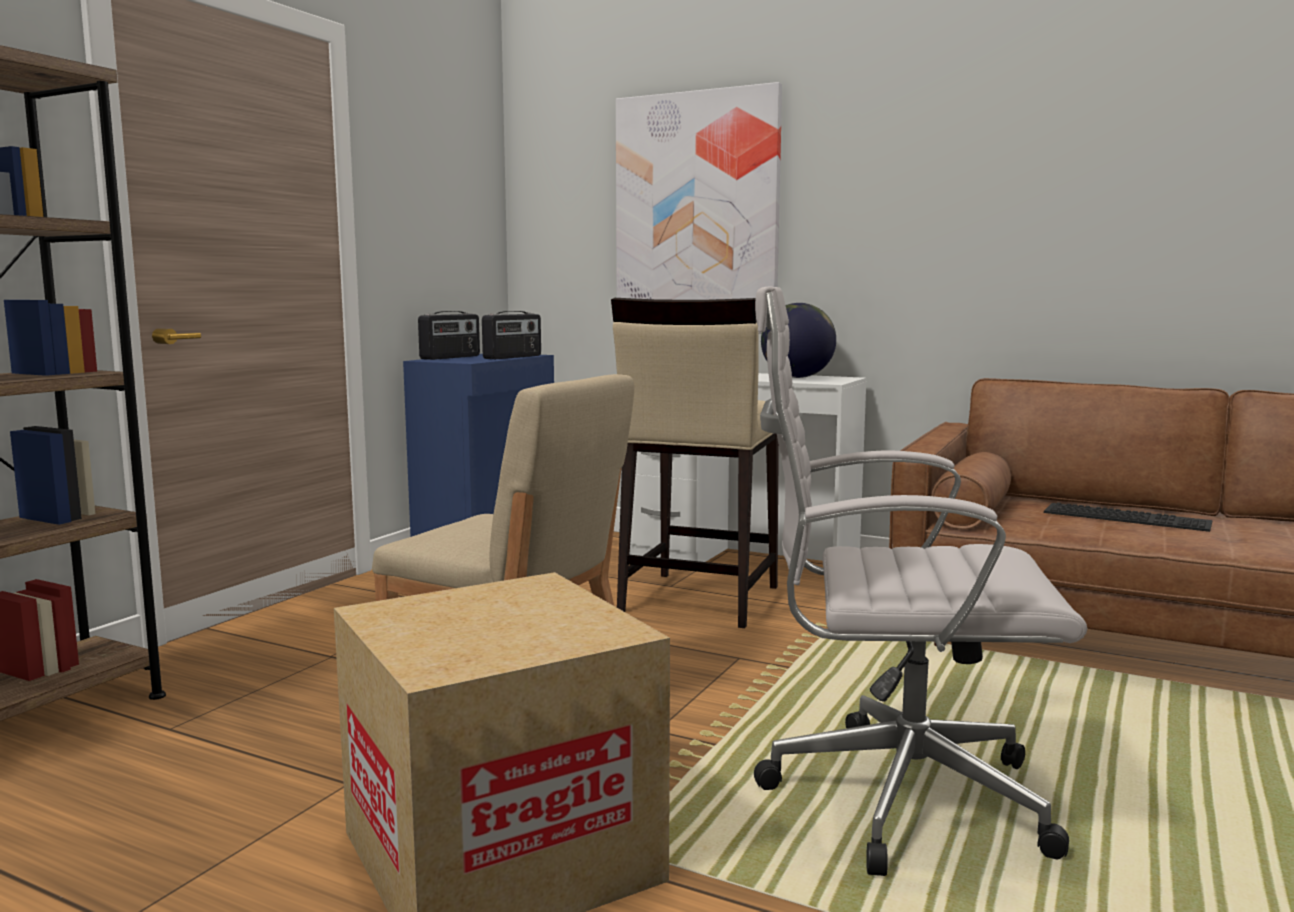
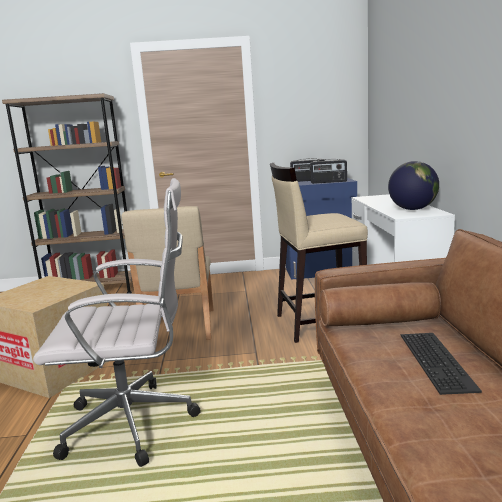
camera: 60 degrees right, 5 degrees up
picture [616,82,782,334] -> none
white office chair [754,286,1087,876] -> white office chair turned 105 degrees clockwise [33,178,201,467]

